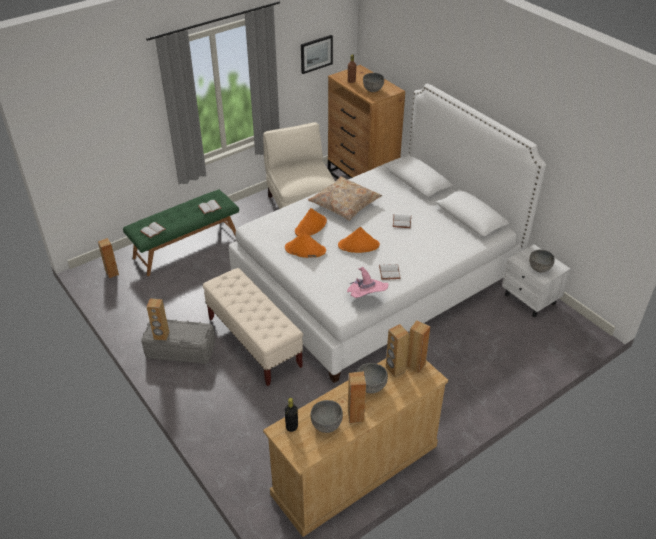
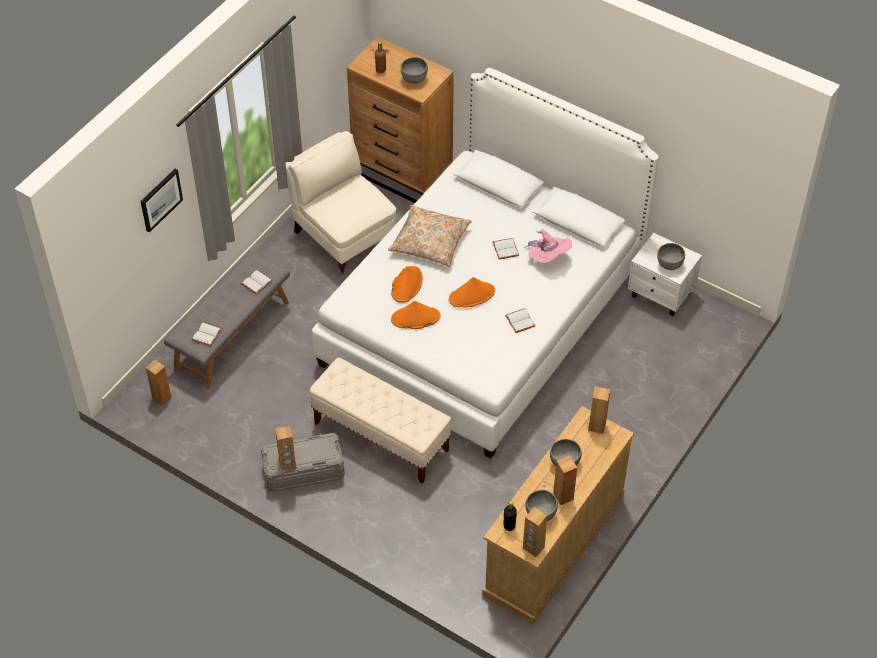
camera: 20 degrees left, 10 degrees up
green bench [123,190,239,276] -> grey bench [164,251,290,389]
picture [301,35,333,74] -> picture moved to [140,169,183,233]
pink hat [347,267,388,298] -> pink hat moved to [524,229,572,263]
brown speaker [386,324,409,377] -> brown speaker moved to [523,507,547,557]

